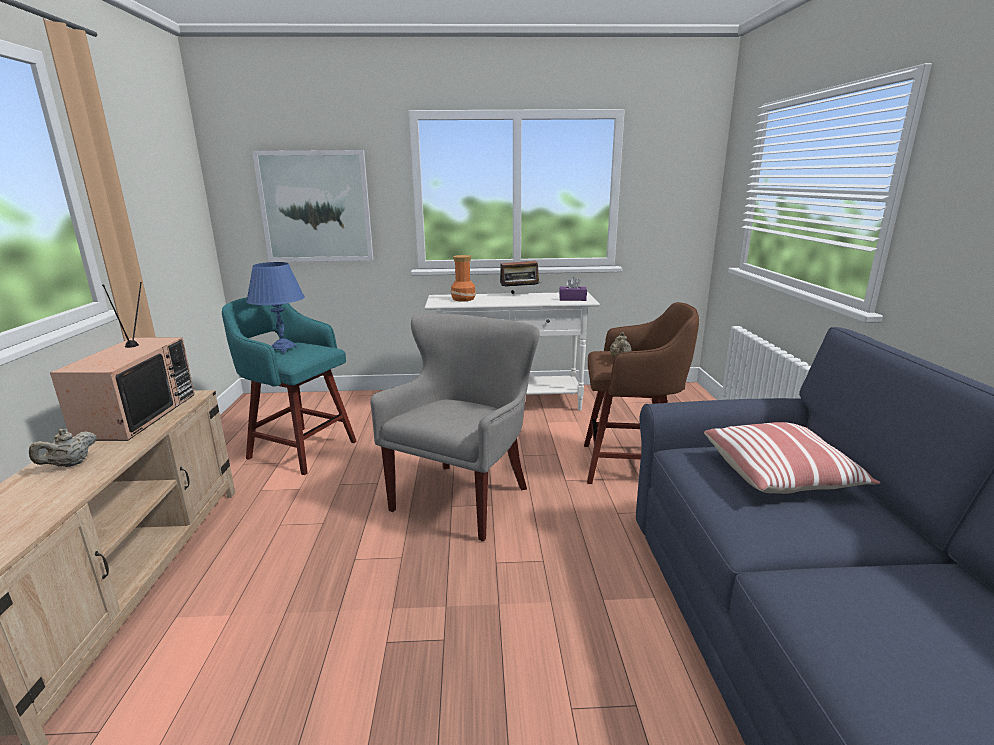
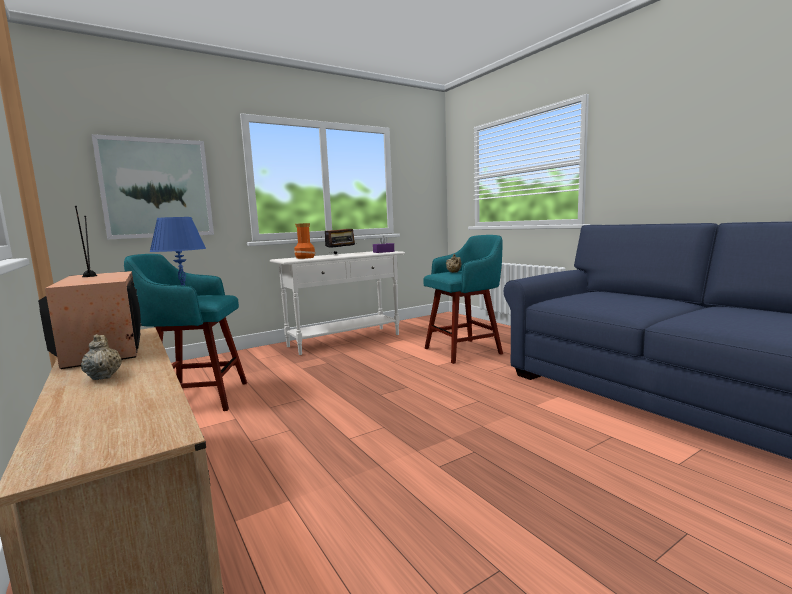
camera: 30 degrees left, 10 degrees down
beige teapot [29,429,97,467] -> beige teapot turned 150 degrees clockwise [81,334,122,380]
grey armchair [370,314,540,541] -> none
brown stool [584,302,699,484] -> turquoise stool [423,235,503,364]
pillow [704,422,881,494] -> none

